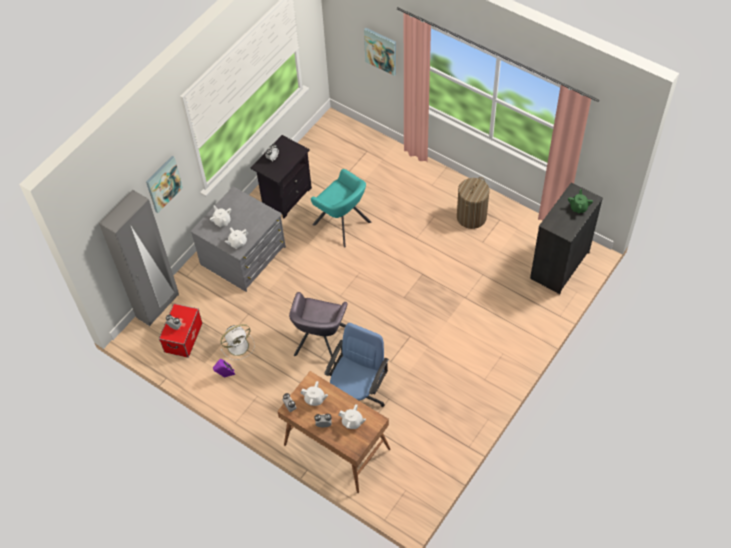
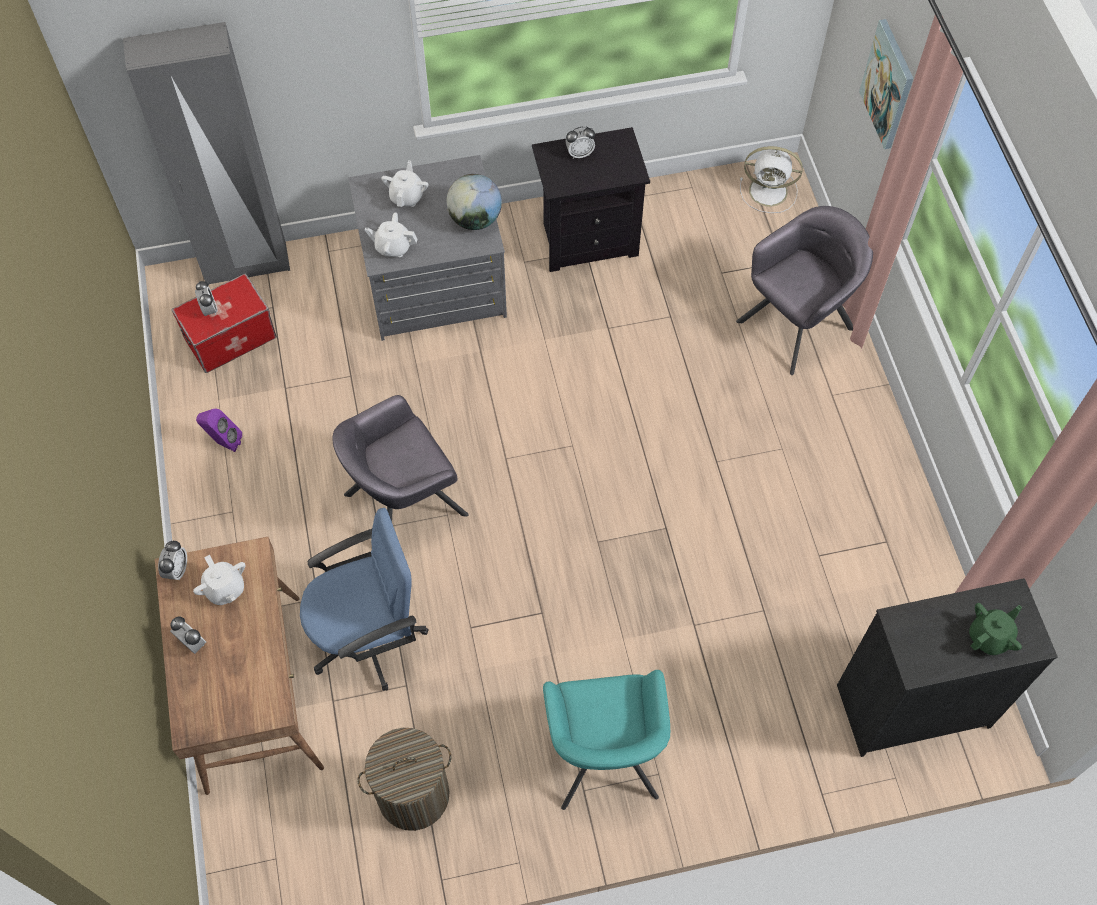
camera: 40 degrees right, 5 degrees up
picture [146,156,183,213] -> none
white fan [220,324,255,360] -> white fan moved to [740,146,803,213]
turquoise armchair [311,169,371,247] -> turquoise armchair moved to [543,670,670,810]
white teapot [339,404,366,429] -> none
laundry basket [457,177,490,229] -> laundry basket moved to [358,728,451,831]
none -> globe [446,174,502,230]
none -> grey armchair [736,206,873,375]

